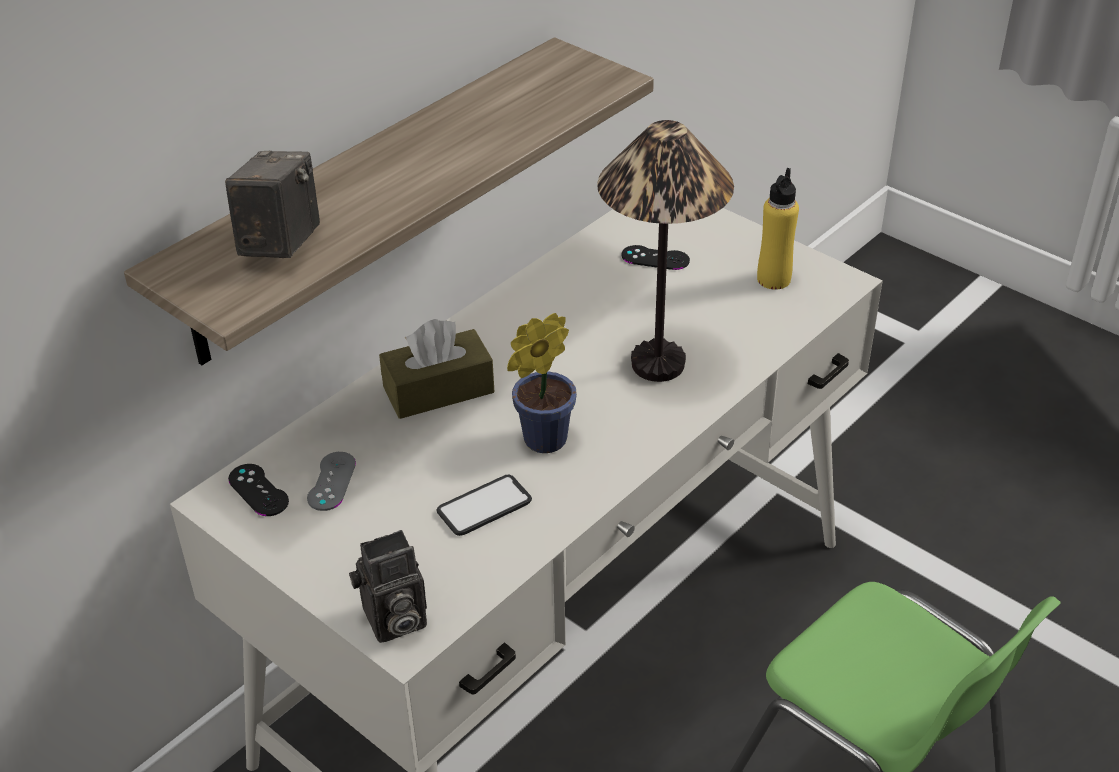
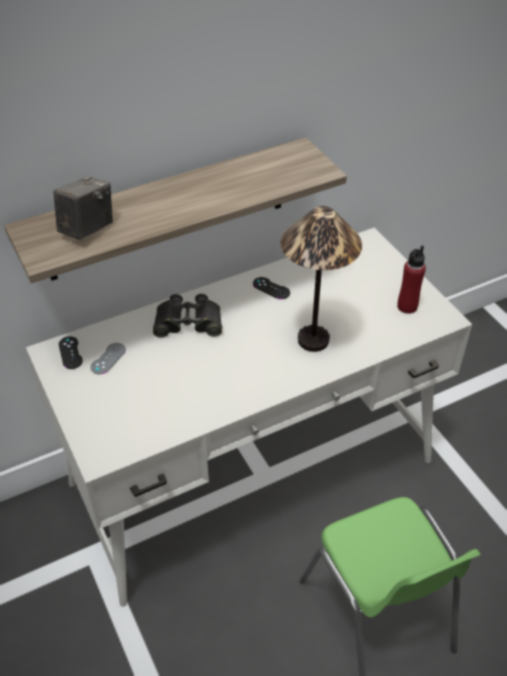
camera: 20 degrees right, 5 degrees up
camera [349,530,427,643] -> none
brown tissue box [379,319,494,419] -> black binoculars [153,294,222,338]
phone [436,475,532,536] -> none
potted plant [507,313,577,453] -> none
black game controller [622,245,690,270] -> black game controller moved to [253,277,290,299]
yellow bottle [757,168,799,290] -> red bottle [397,245,426,314]

